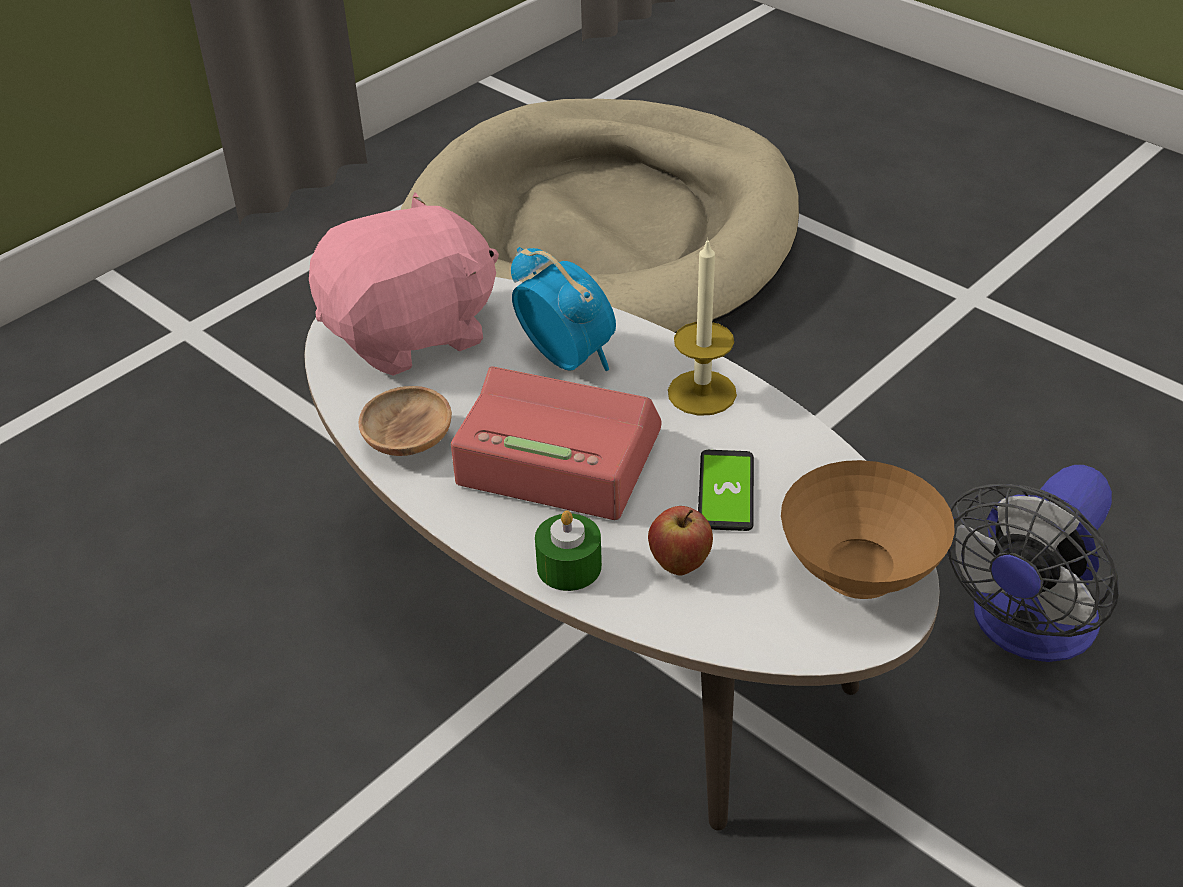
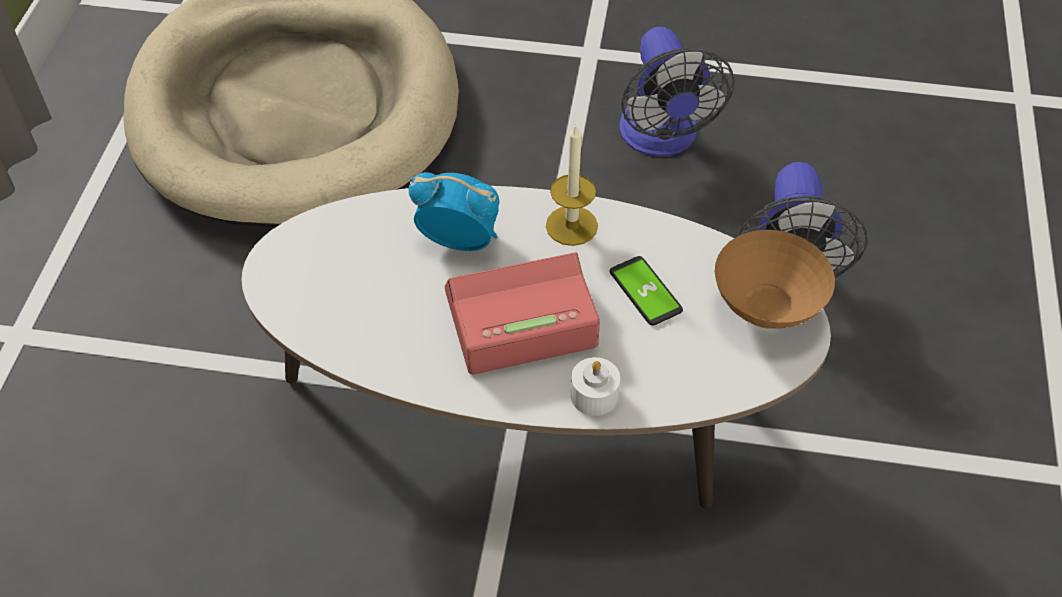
camera: 35 degrees left, 10 degrees up
pink plush toy [309,192,499,375] -> none
brown bowl [359,386,452,456] -> none
green candle [535,510,602,591] -> white candle [570,357,620,416]
apple [648,506,713,575] -> none
none -> fan [619,27,735,156]

